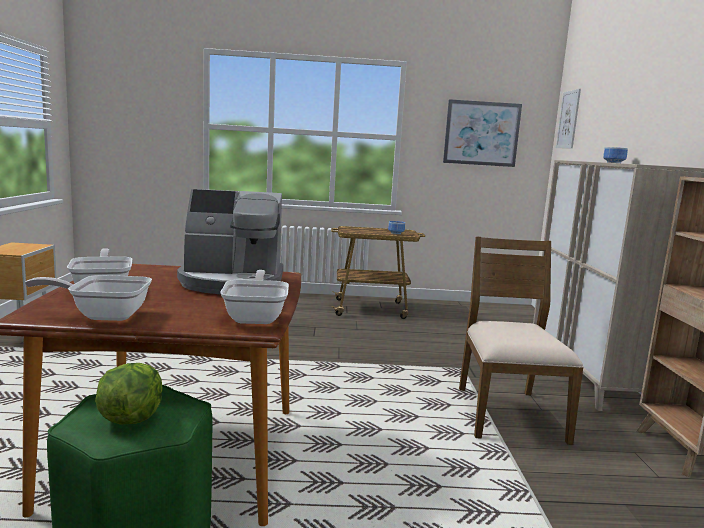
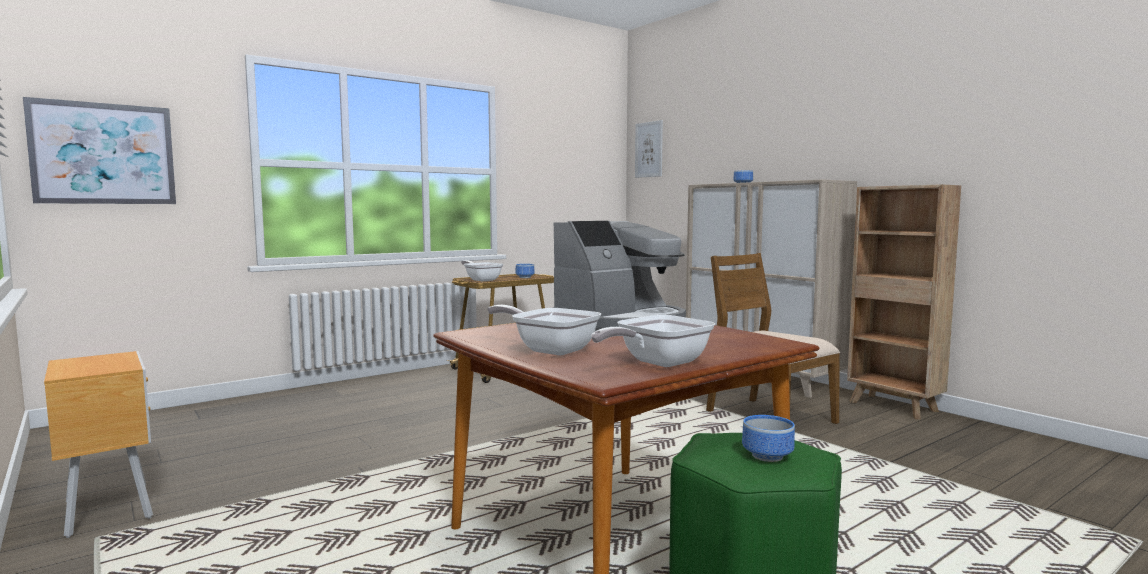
camera: 35 degrees left, 5 degrees down
lettuce [95,363,163,425] -> bowl [742,415,795,462]
frying pan [220,270,289,324] -> frying pan moved to [461,260,503,281]
picture [443,99,522,167] -> picture moved to [23,97,176,204]

